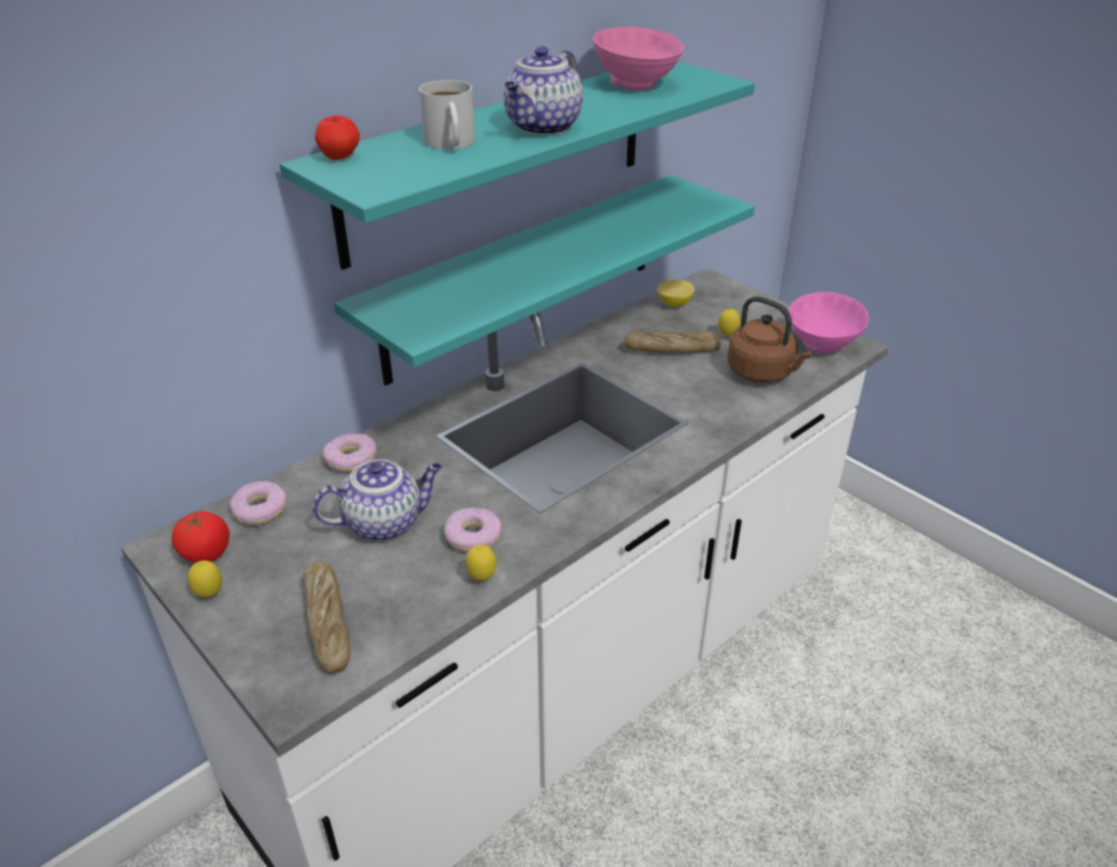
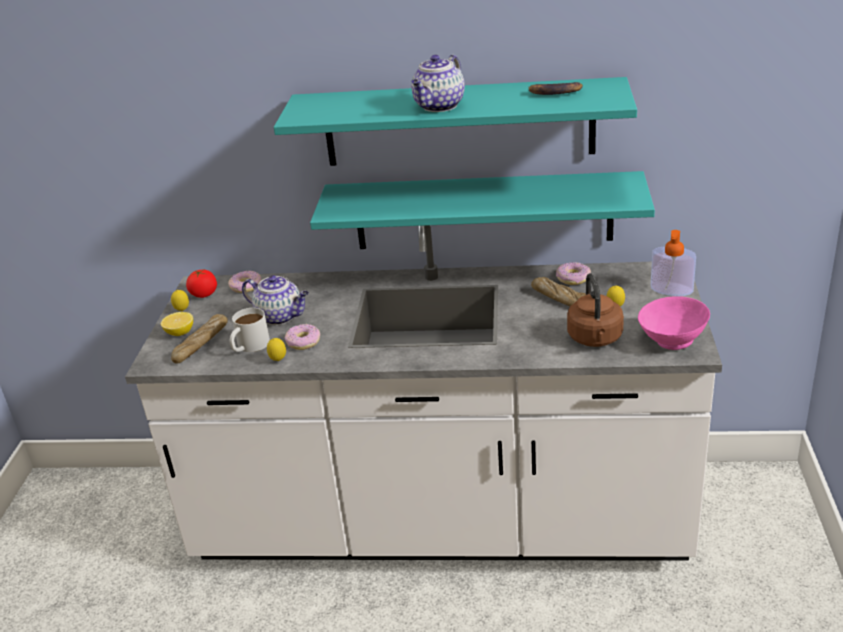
camera: 50 degrees right, 5 degrees down
apple [315,115,360,160] -> none
donut [323,433,377,472] -> donut moved to [556,262,591,285]
white mug [419,80,475,150] -> white mug moved to [230,308,270,352]
teapot [504,46,583,135] -> teapot turned 45 degrees counterclockwise [411,55,465,112]
pink bowl [593,27,684,91] -> banana [528,82,583,95]
lemon [657,279,695,307] -> lemon moved to [161,312,193,336]
none -> soap dispenser [651,230,696,296]

